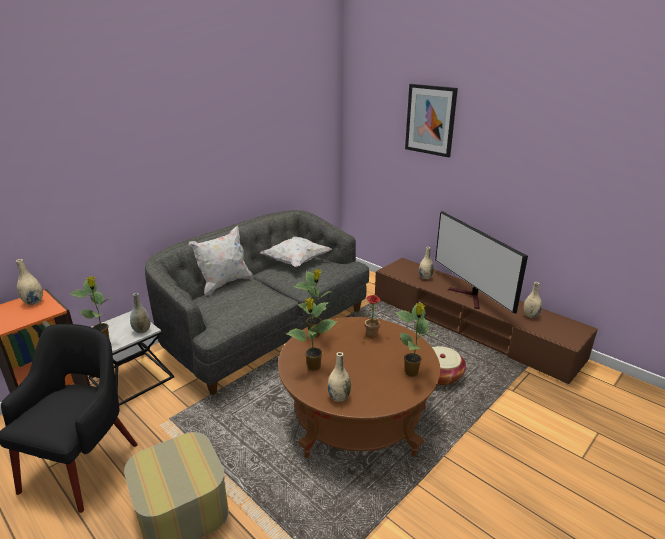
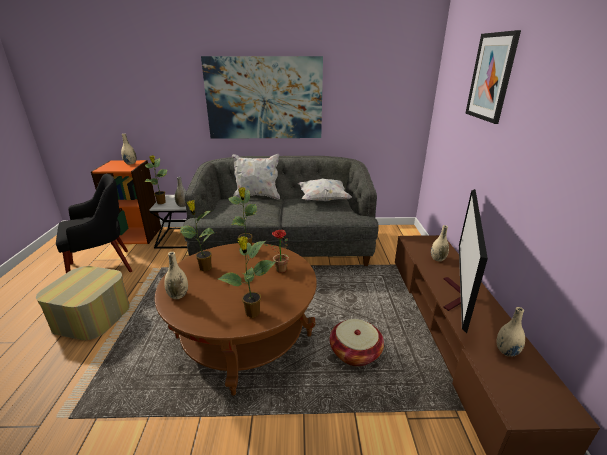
camera: 45 degrees right, 0 degrees up
none -> picture [201,56,323,139]

